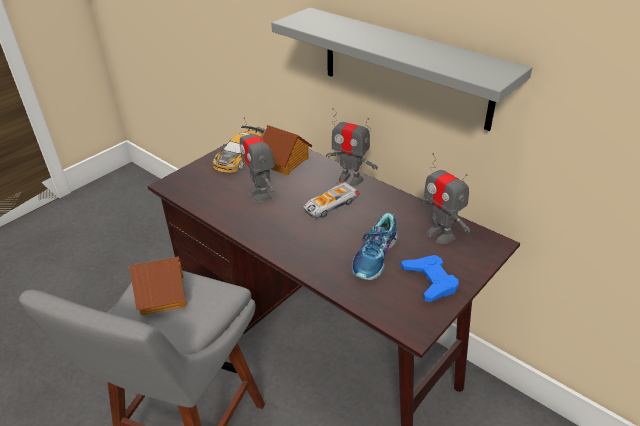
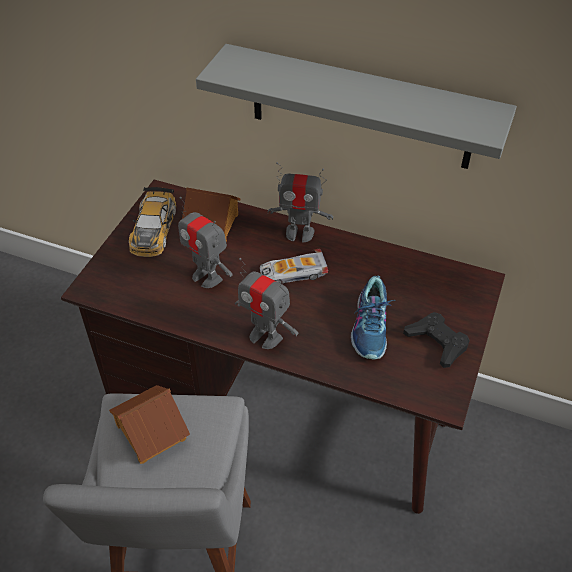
camera: 20 degrees left, 10 degrees up
toy car [303,181,360,219] -> toy car turned 45 degrees clockwise [260,249,328,283]
blue game controller [401,255,459,302] -> black game controller [403,312,470,368]
toy robot [420,153,470,244] -> toy robot moved to [235,258,298,349]

